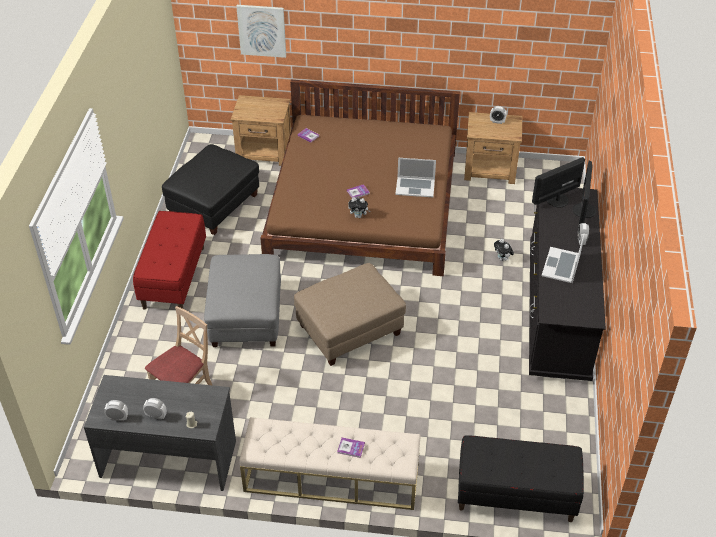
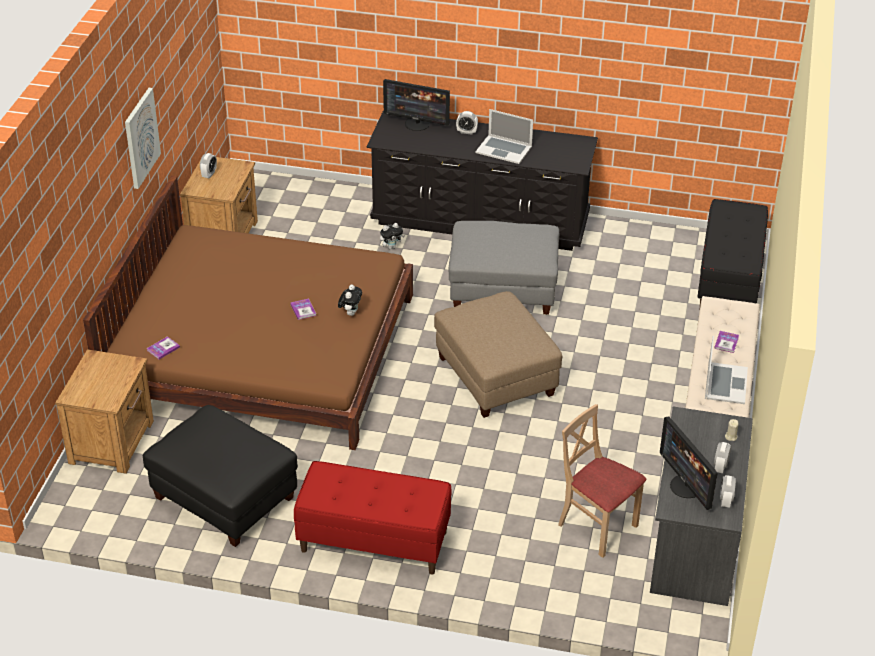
camera: 85 degrees left, 5 degrees down
grey ottoman [204,254,281,347] -> grey ottoman moved to [449,221,559,315]
picture [236,5,286,58] -> picture moved to [125,88,161,189]
laptop [395,158,436,197] -> laptop moved to [705,336,748,404]
monitor [532,157,585,207] -> monitor moved to [660,416,718,510]

